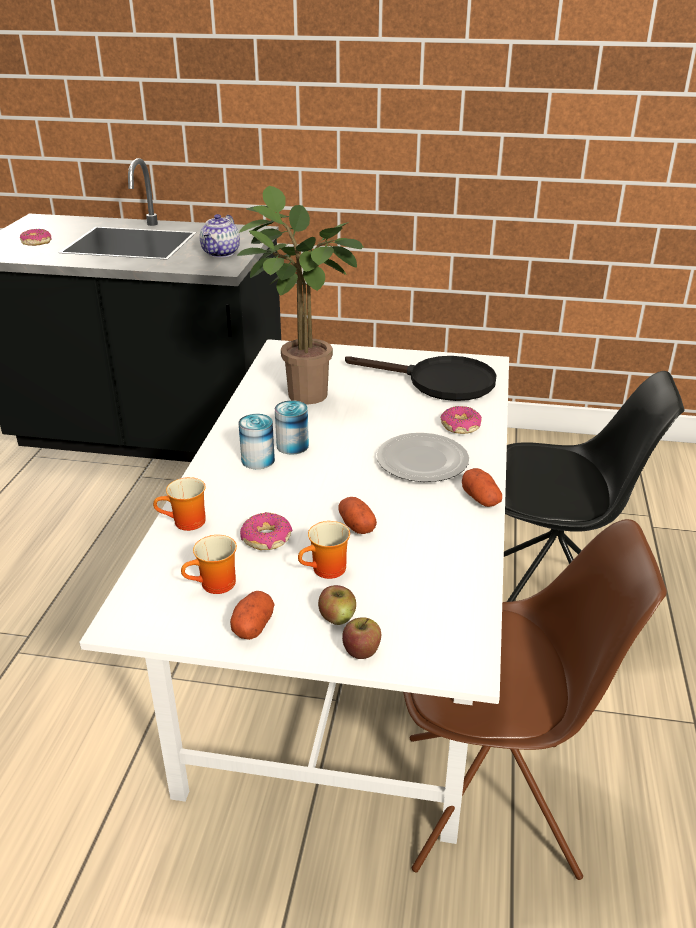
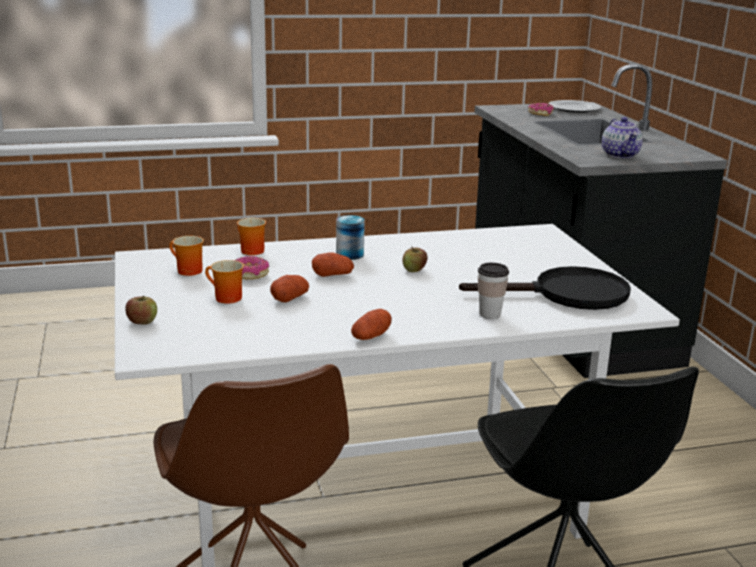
camera: 65 degrees right, 10 degrees down
teapot [200,214,240,257] -> teapot turned 90 degrees counterclockwise [602,117,643,158]
potato [230,591,275,640] -> potato moved to [312,252,354,277]
potted plant [237,186,364,404] -> none
can [275,400,309,455] -> none
apple [318,585,356,625] -> apple moved to [402,246,428,272]
black frying pan [345,356,496,401] -> black frying pan turned 90 degrees counterclockwise [459,266,631,310]
plate [376,433,469,482] -> plate moved to [548,100,601,113]
donut [440,406,482,434] -> cup [478,263,509,319]

